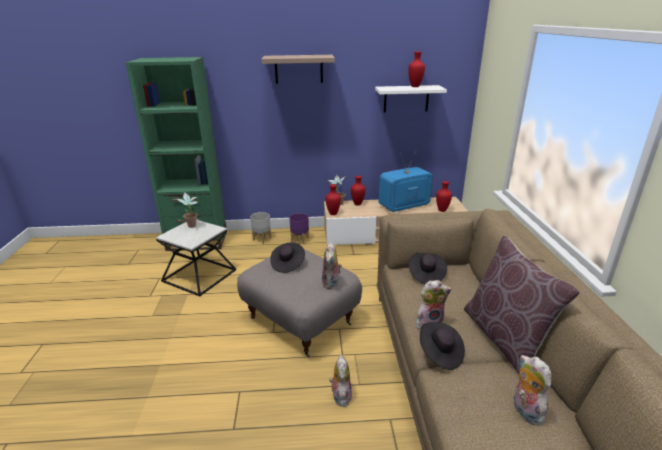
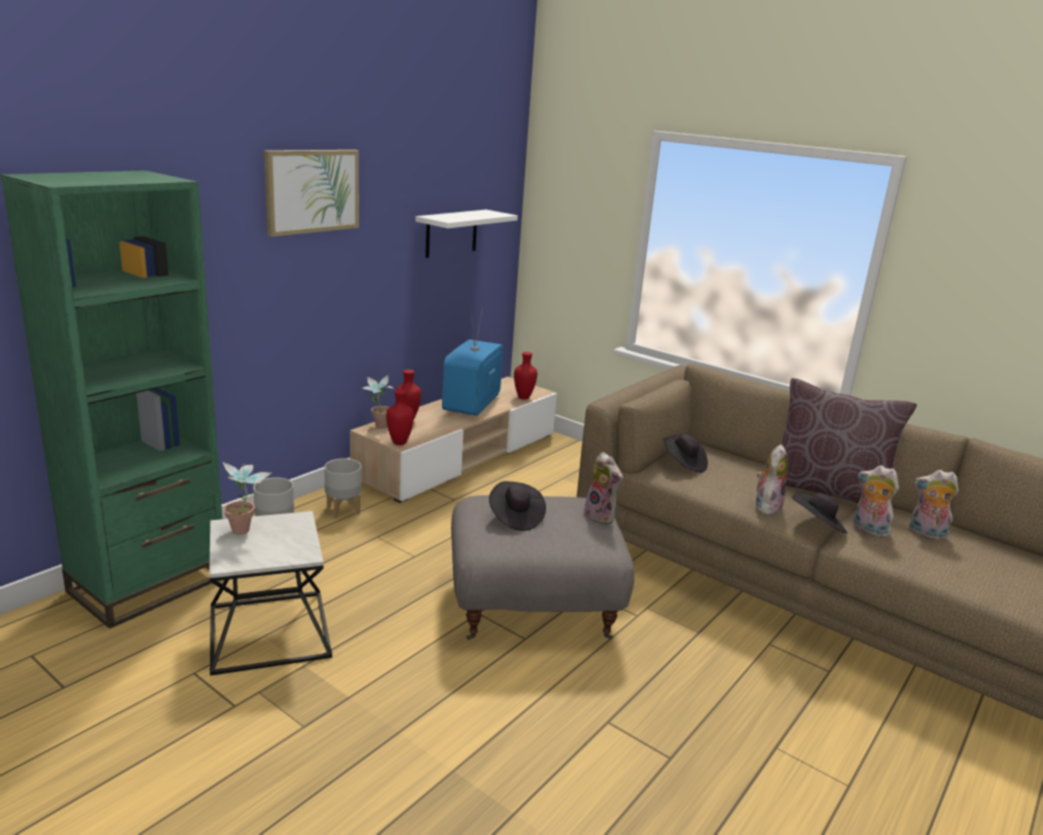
camera: 50 degrees left, 5 degrees down
shelf [261,55,335,84] -> picture [264,150,359,237]
purple planter [289,213,309,244] -> grey planter [324,459,361,518]
plush toy [329,355,352,408] -> plush toy moved to [854,465,899,537]
red vase [408,52,425,87] -> none

